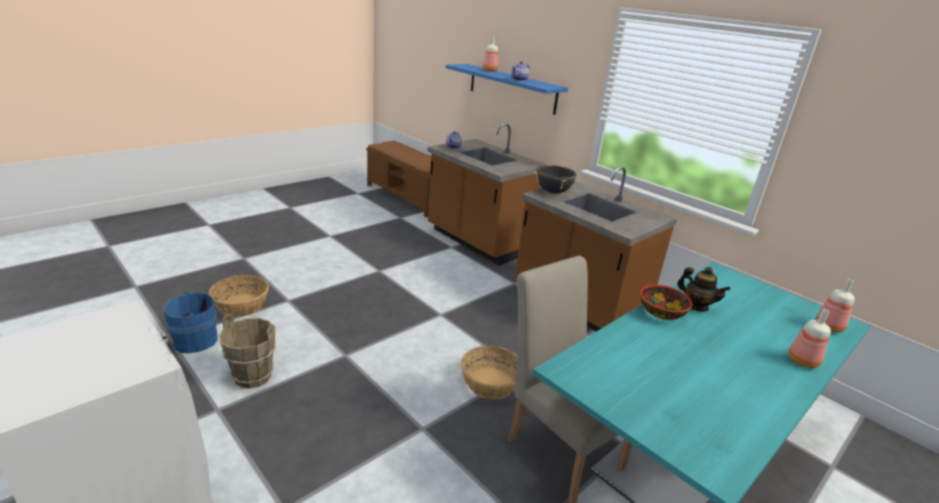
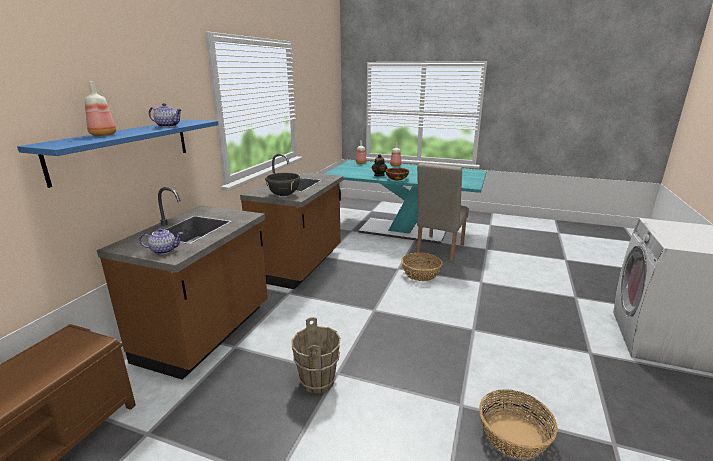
camera: 115 degrees left, 5 degrees down
blue bucket [164,291,218,353] -> none
brown bucket [219,313,276,388] -> brown bucket moved to [292,317,341,394]

